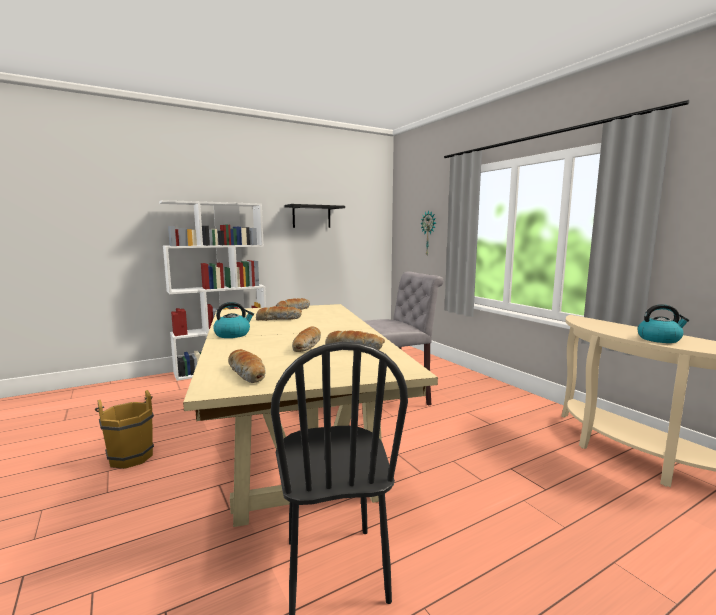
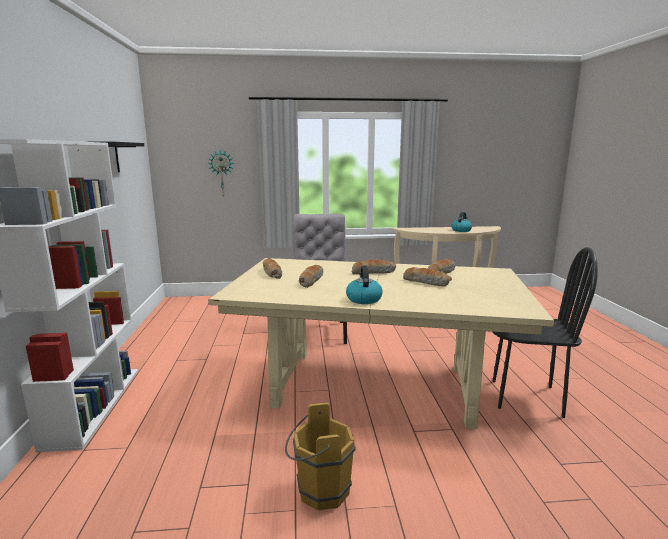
camera: 65 degrees left, 5 degrees up
bread [228,349,266,383] -> bread moved to [352,259,396,274]

